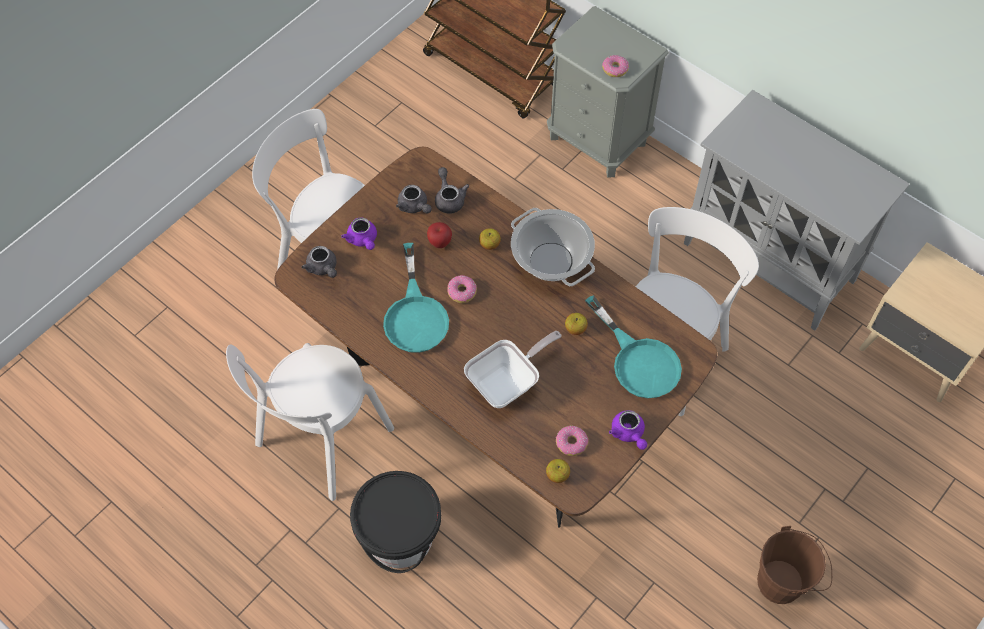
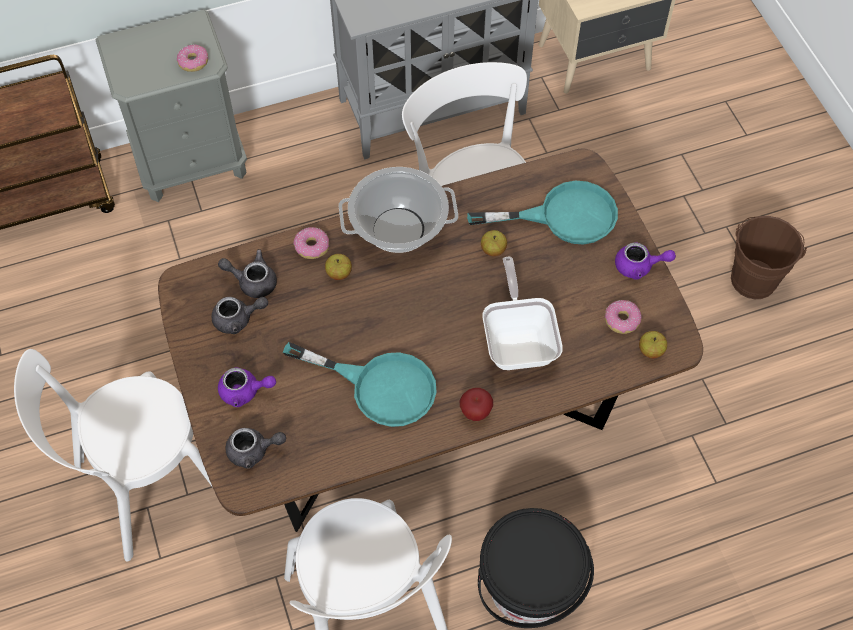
camera: 60 degrees left, 0 degrees up
apple [427,222,452,248] -> apple moved to [460,388,493,421]
donut [447,275,477,303] -> donut moved to [293,227,329,259]

